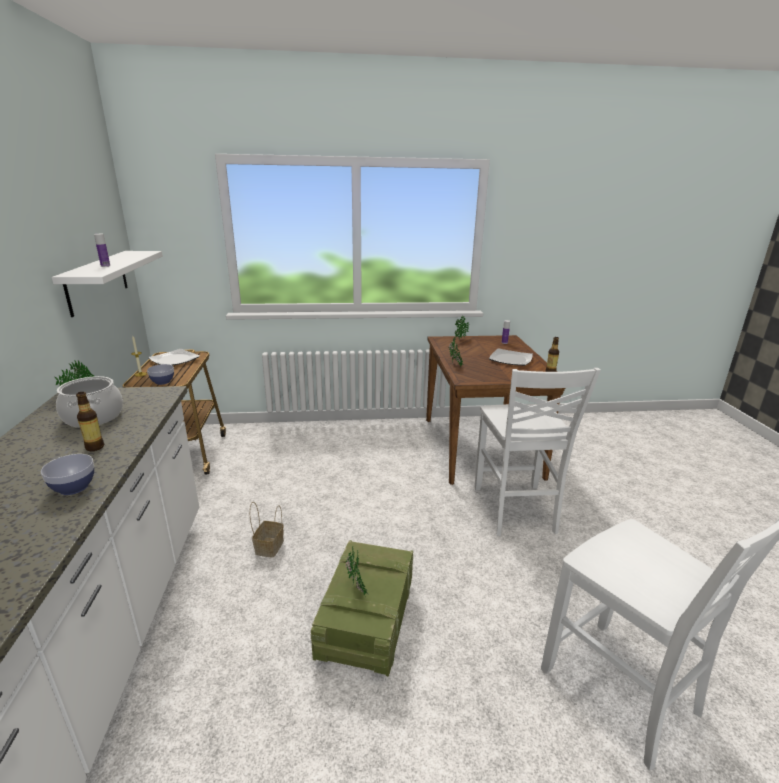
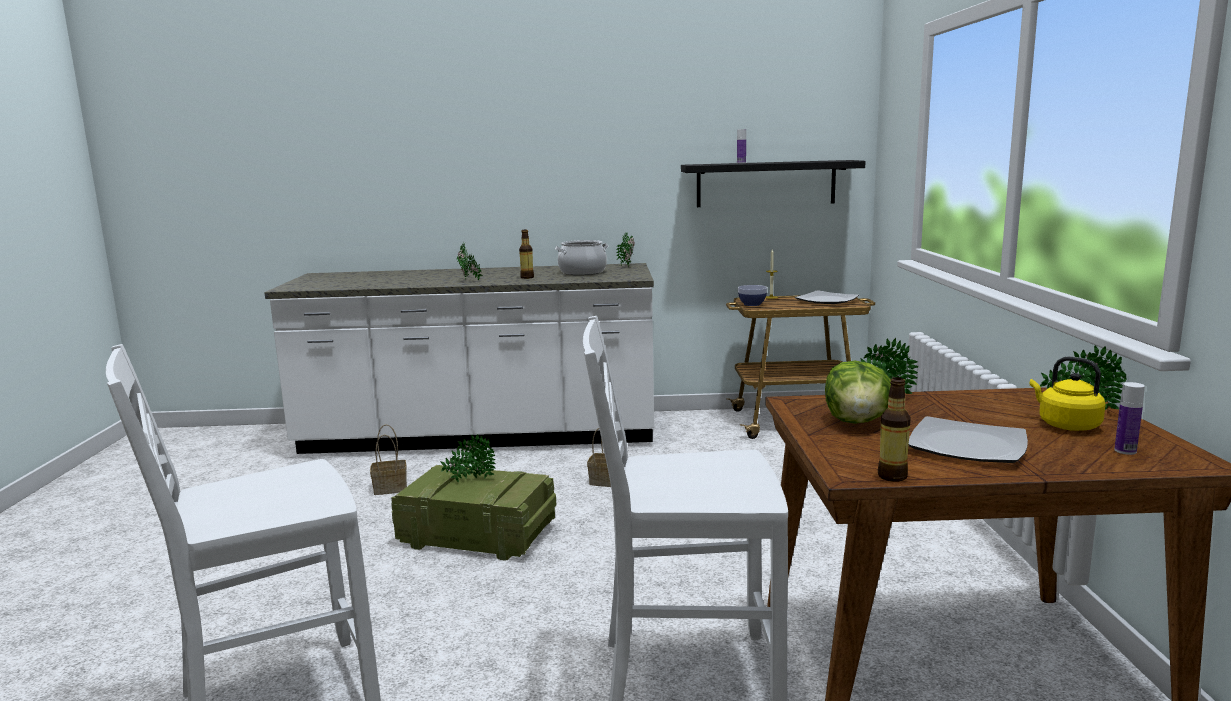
camera: 95 degrees right, 10 degrees down
bowl [41,454,94,495] -> potted plant [457,243,483,280]
white shelf [52,251,163,317] -> black shelf [681,160,866,207]
none -> basket [370,424,407,495]
none -> lettuce [825,361,891,424]
none -> yellow kettle [1030,356,1106,431]

